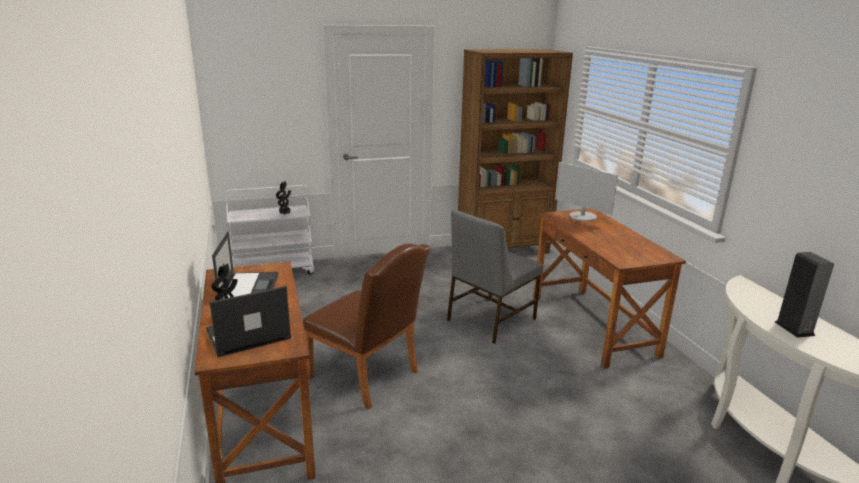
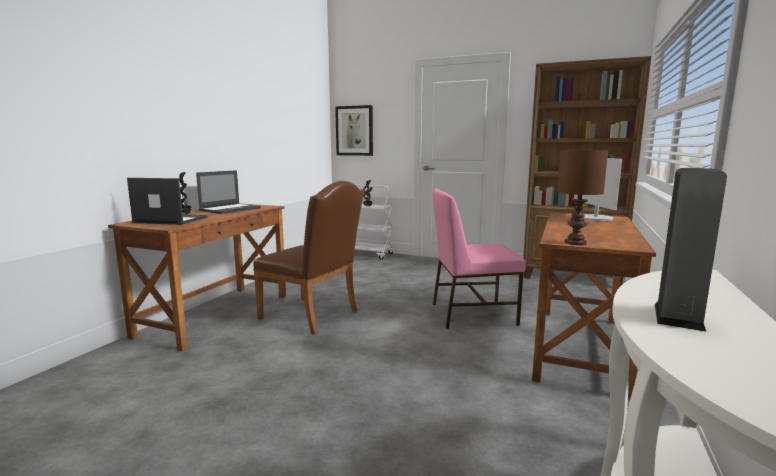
camera: 40 degrees right, 10 degrees down
brown chair [303,243,430,409] -> brown chair turned 45 degrees counterclockwise [253,181,365,335]
grey chair [447,210,543,344] -> pink chair [432,189,526,328]
none -> picture [335,105,373,156]
none -> brown table lamp [557,150,608,245]

